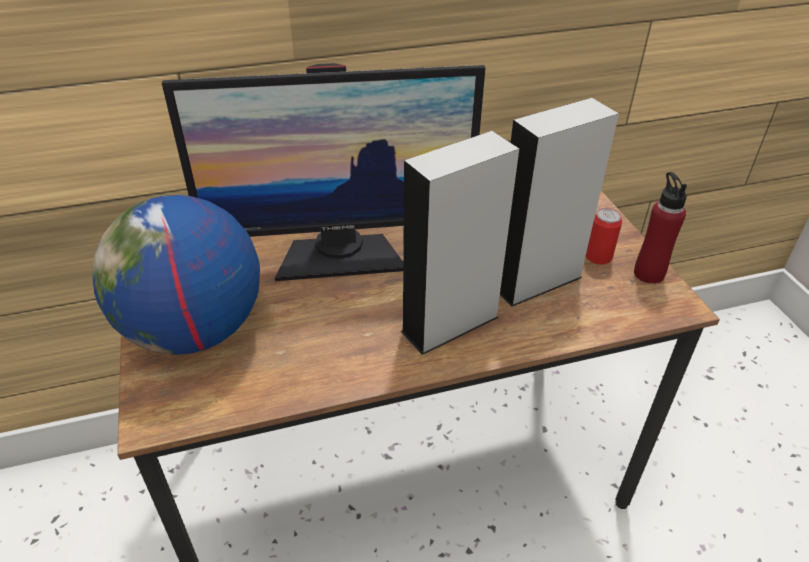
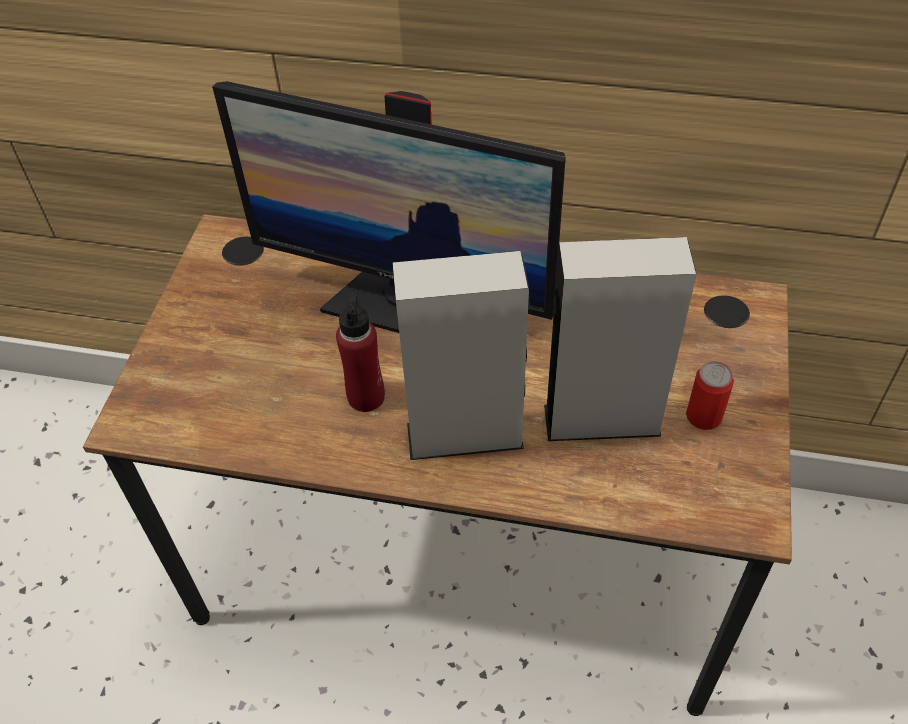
camera: 30 degrees right, 10 degrees up
globe [92,195,260,355] -> none
red bottle [634,172,687,284] -> red bottle moved to [336,289,385,412]

